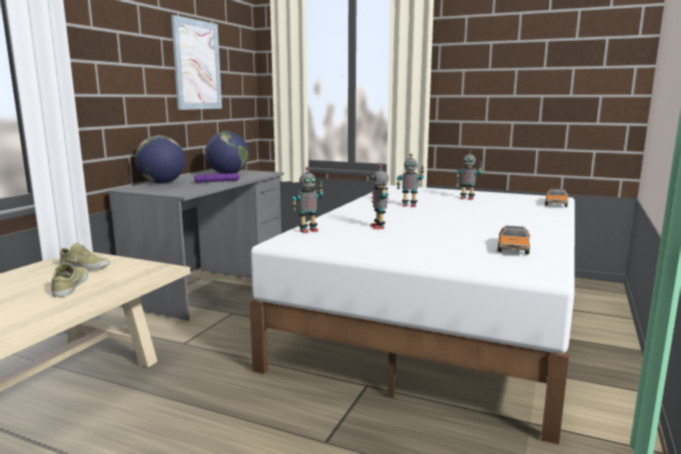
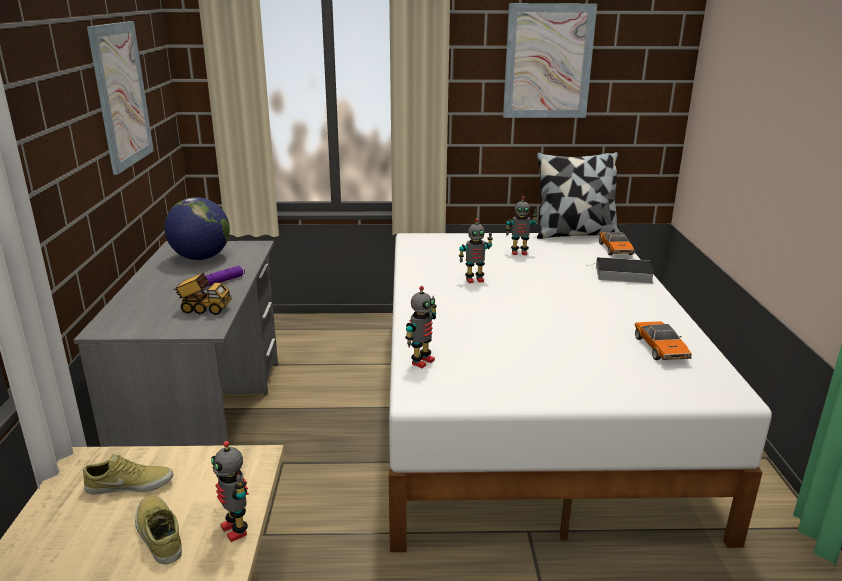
camera: 25 degrees left, 10 degrees up
globe [135,135,185,183] -> none
toy robot [371,165,389,229] -> toy robot moved to [211,441,249,542]
none -> toy truck [174,273,231,315]
none -> picture [503,3,597,118]
none -> pillow [536,152,620,239]
none -> book [587,257,654,284]

